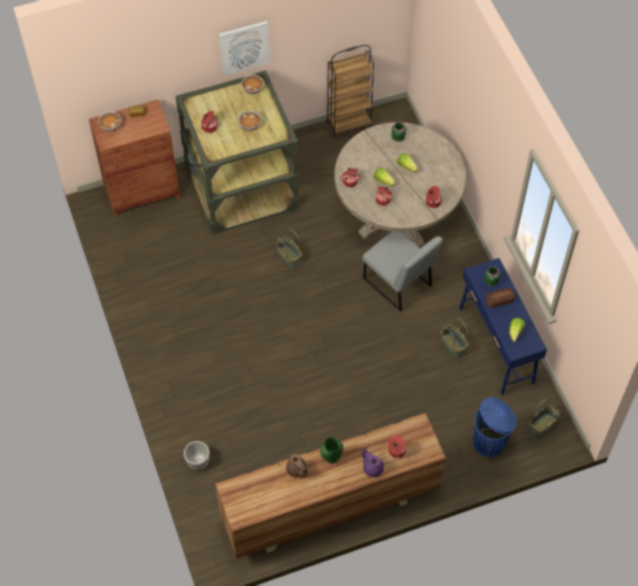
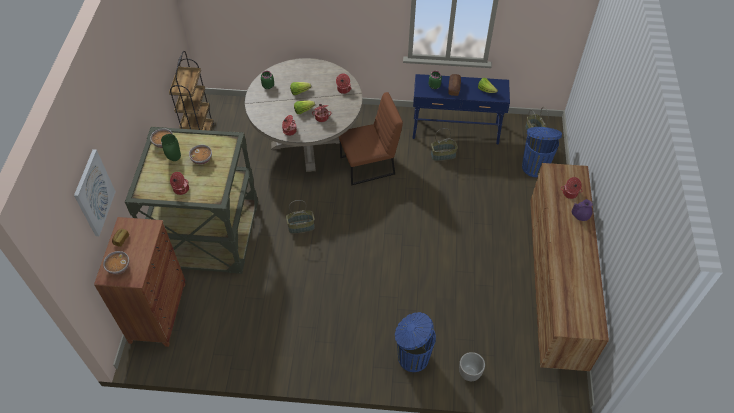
camera: 65 degrees left, 5 degrees down
picture [219,21,270,76] -> picture moved to [74,149,116,236]
brown teapot [286,454,307,477] -> none
green vase [320,437,343,464] -> green vase moved to [161,134,181,161]
grey chair [362,231,443,311] -> brown chair [339,92,403,185]
none -> blue trash can [395,312,436,372]

